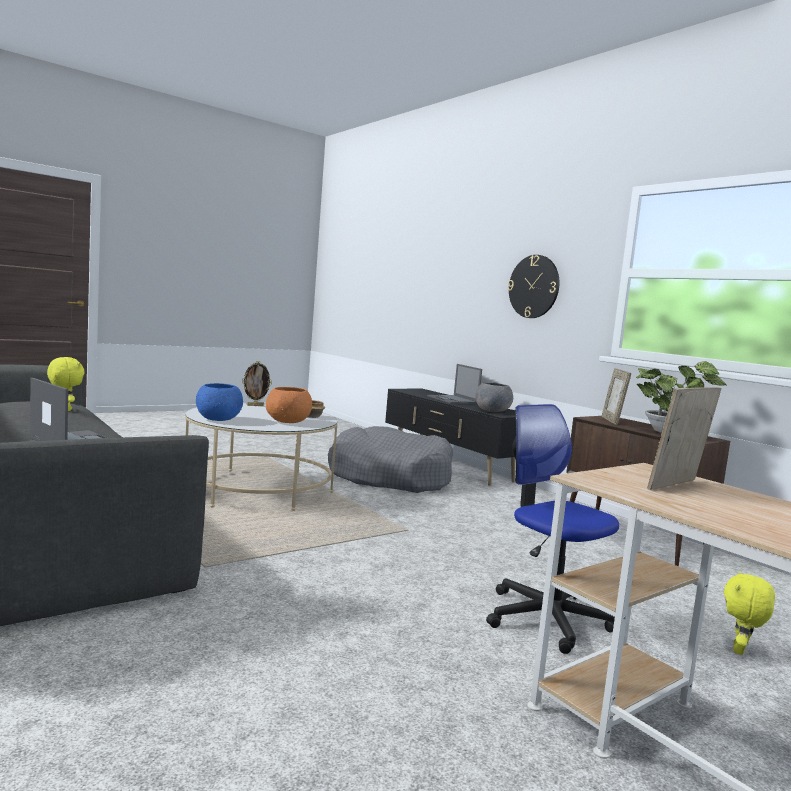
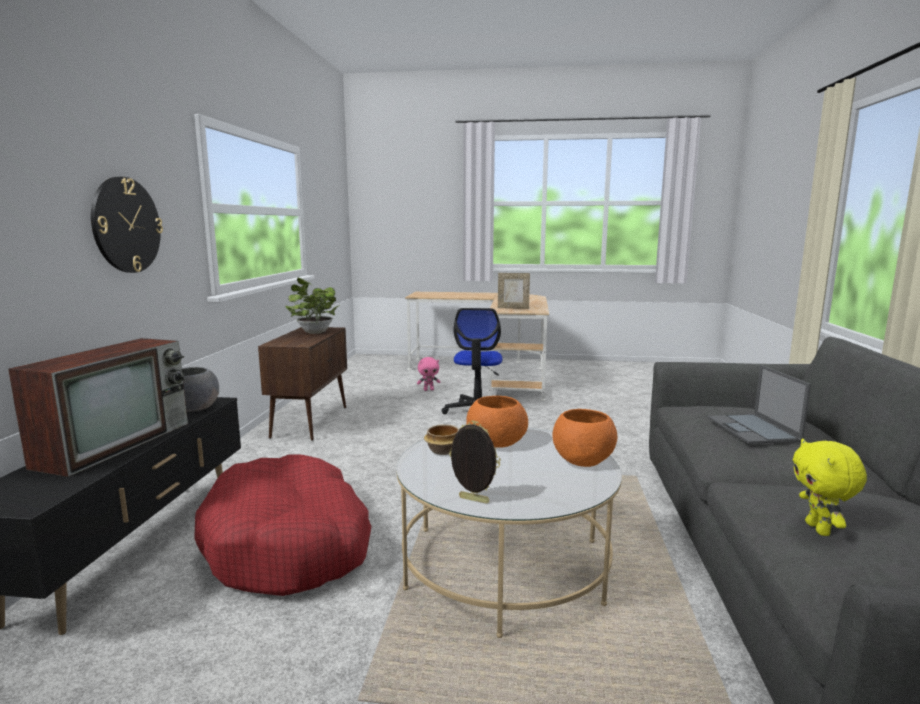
camera: 135 degrees left, 5 degrees up
blue bowl [196,383,243,421] -> orange bowl [552,409,618,467]
grey dog bed [328,426,453,493] -> red dog bed [194,455,372,596]
laptop [427,364,482,404] -> television [8,338,188,477]
picture frame [602,368,631,425] -> none
yellow plush toy [724,571,775,655] -> pink plush toy [417,357,440,391]

